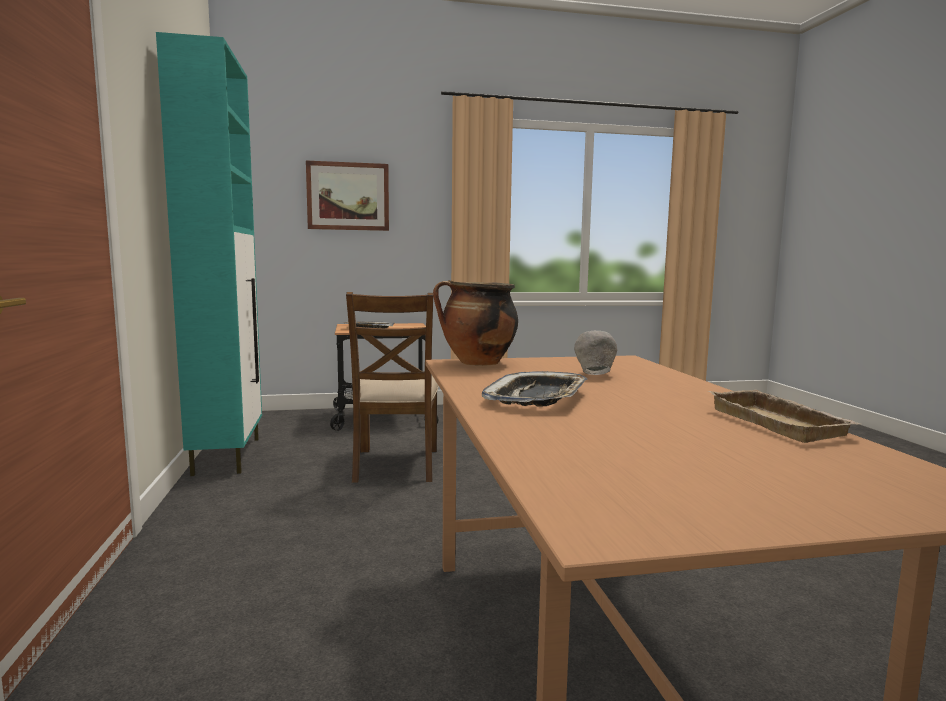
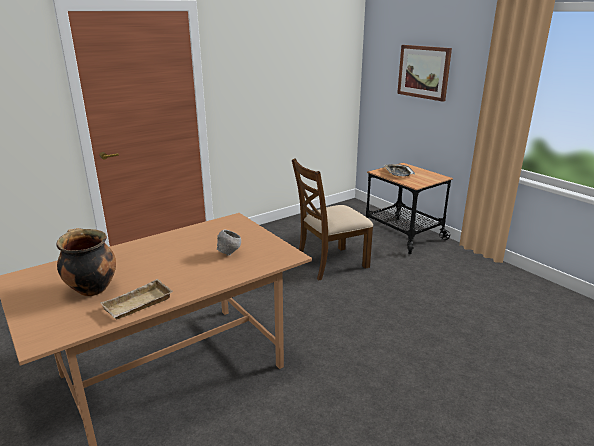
camera: 65 degrees right, 15 degrees up
turquoise cabinet [156,32,262,476] -> none
cooking pot [433,280,518,366] -> cooking pot moved to [56,228,116,296]
tray [482,371,587,407] -> none

